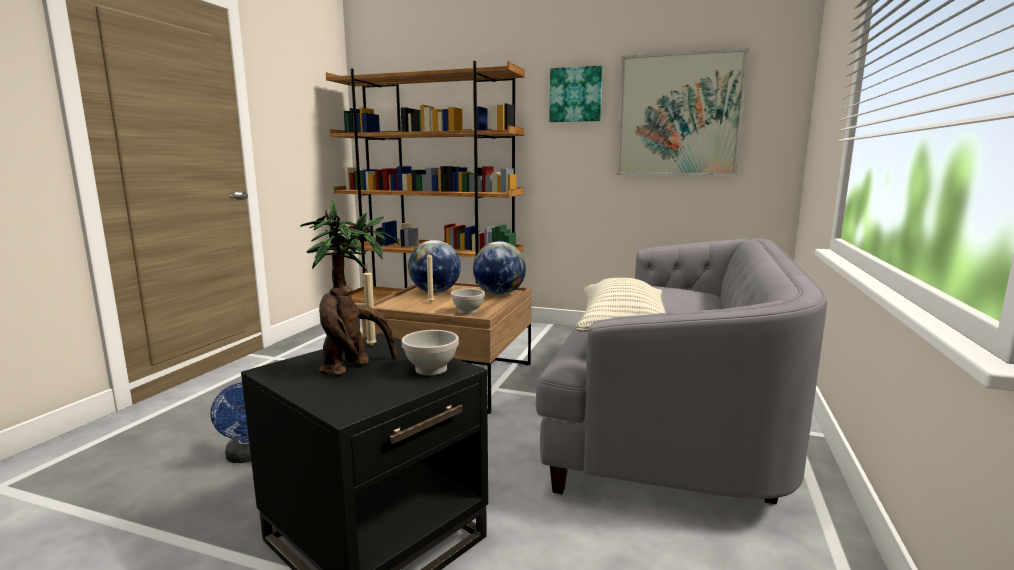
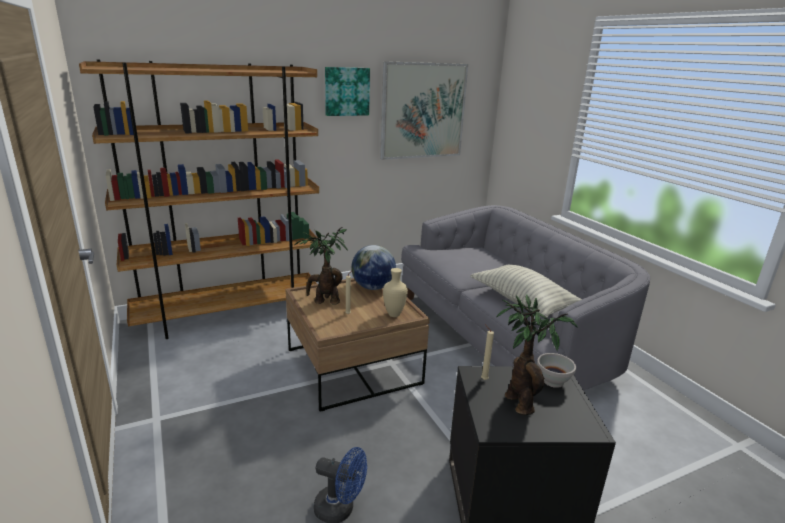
camera: 45 degrees left, 10 degrees up
globe [408,240,461,293] -> potted plant [295,227,348,305]
white bowl [451,289,485,314] -> beige vase [383,268,408,317]

